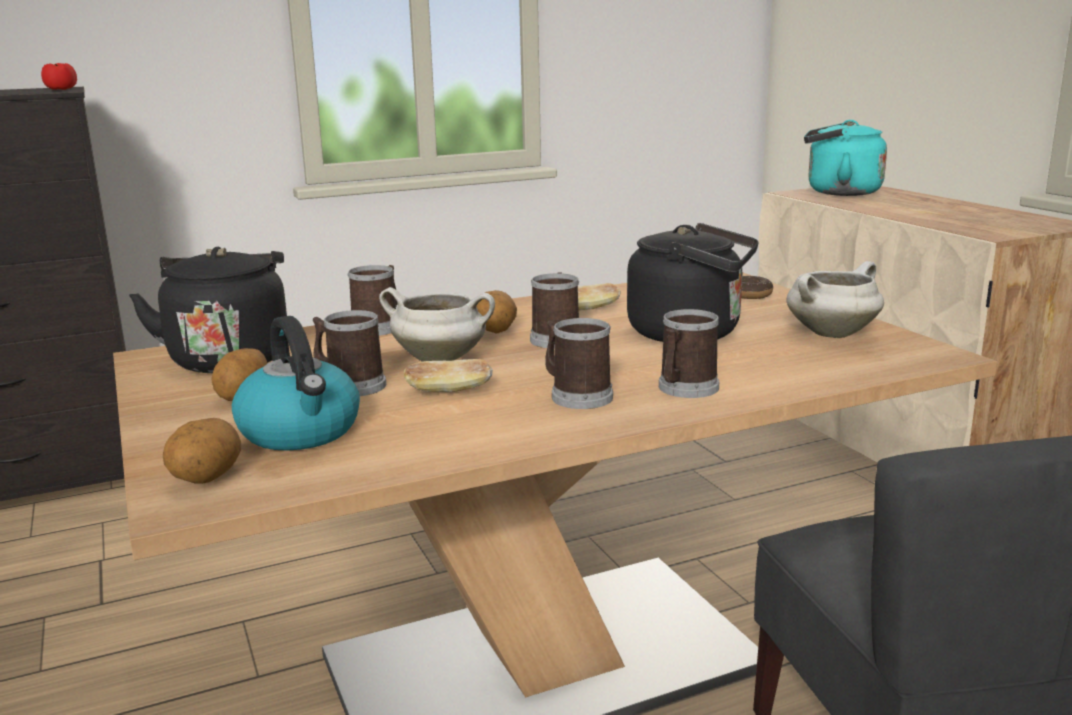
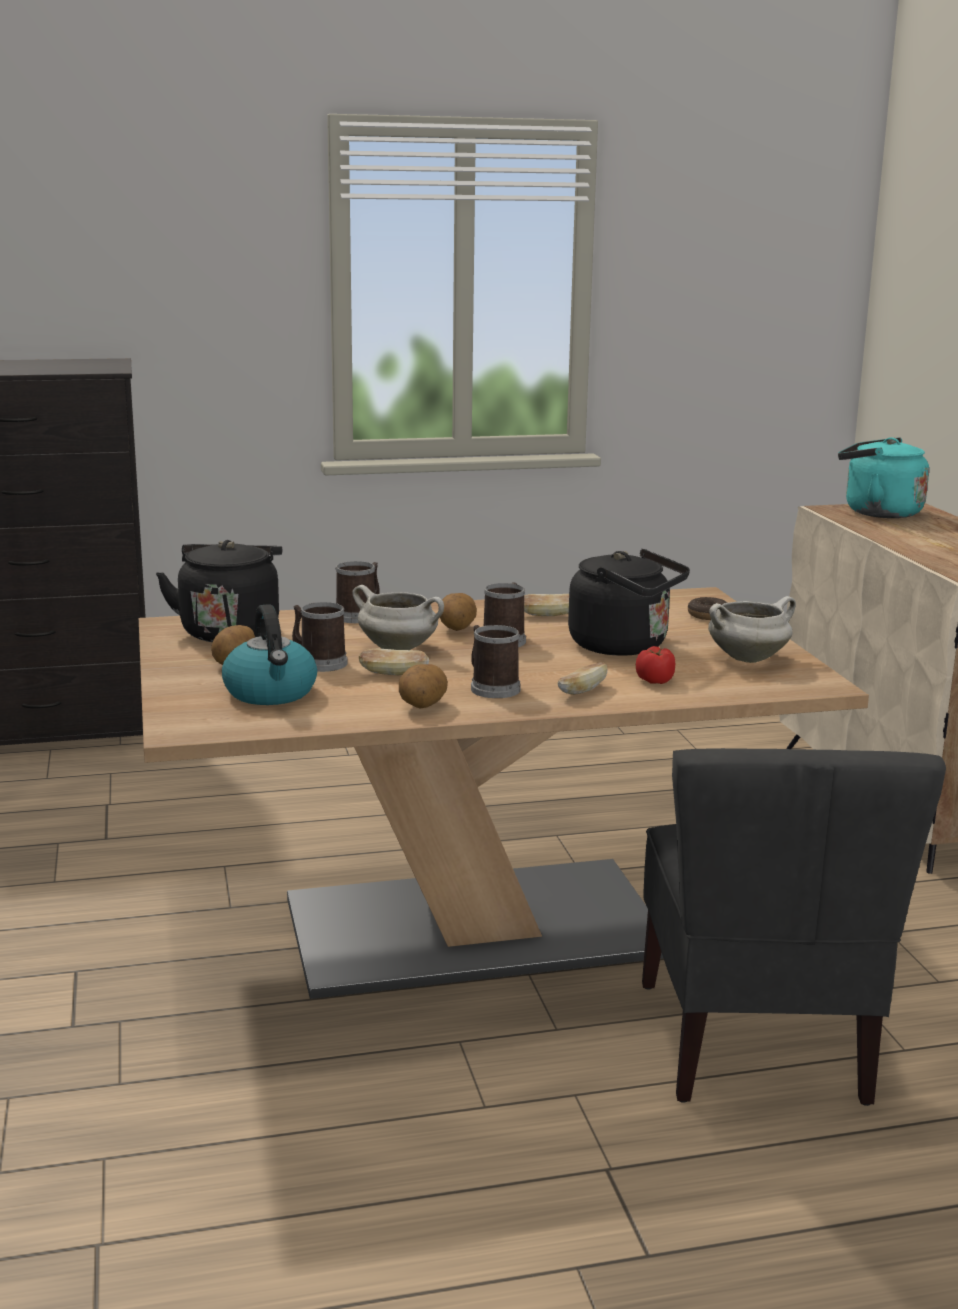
camera: 10 degrees right, 0 degrees up
tomato [41,63,77,90] -> tomato moved to [636,646,675,684]
potato [163,418,241,484] -> potato moved to [399,664,448,709]
mug [659,309,719,398] -> bread [557,662,607,695]

